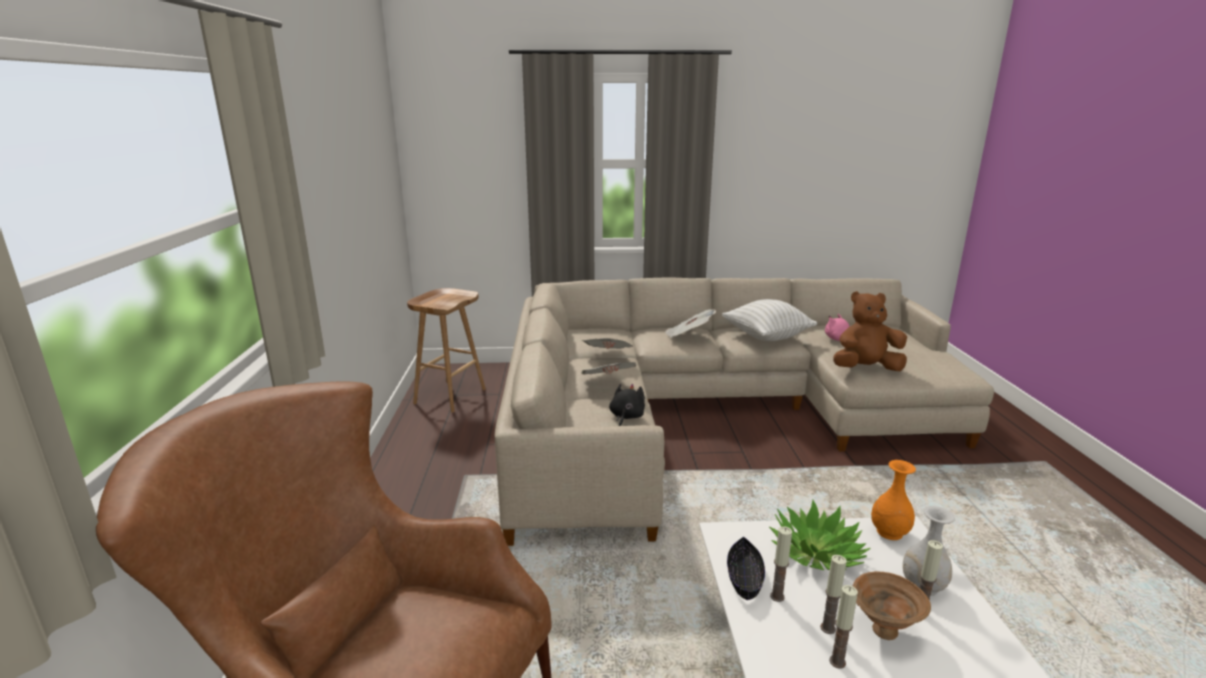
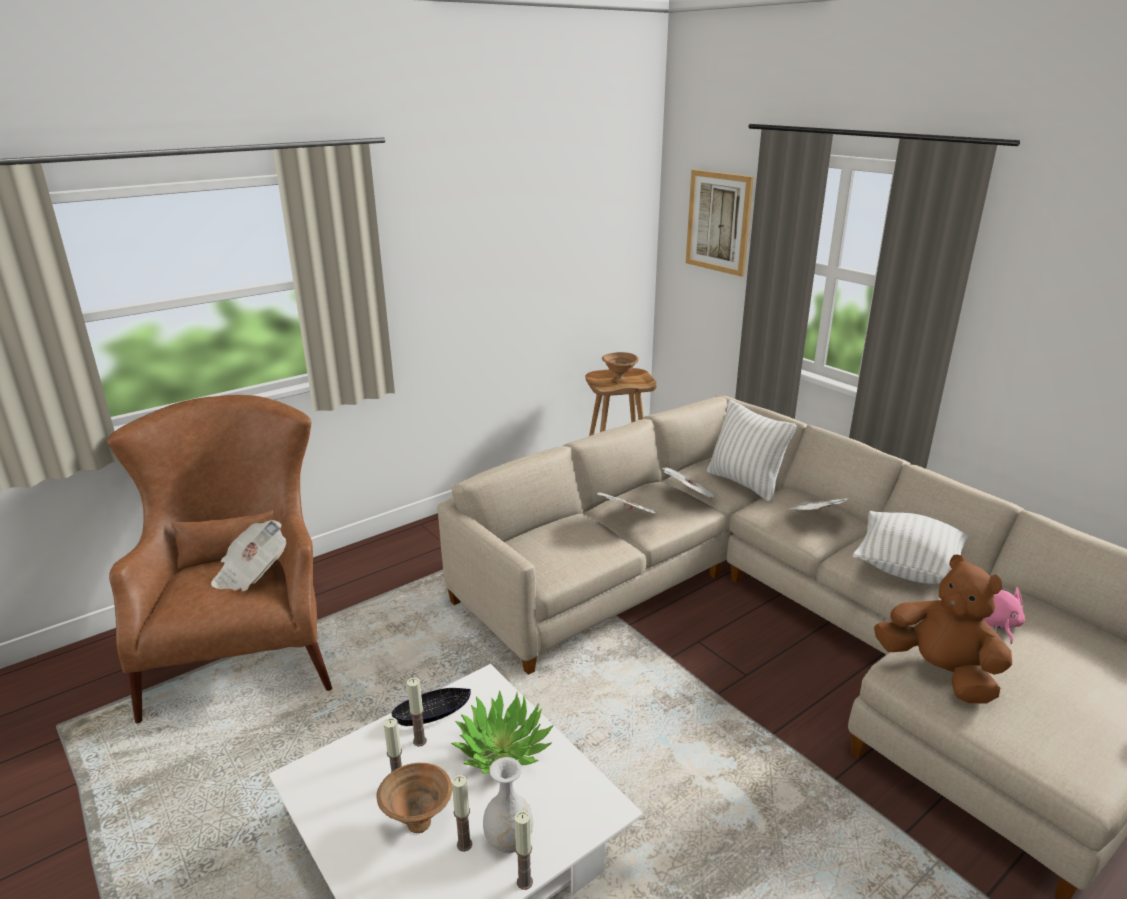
camera: 55 degrees right, 5 degrees up
black plush toy [609,384,645,426] -> none
candle [829,585,858,669] -> candle moved to [515,811,533,890]
orange vase [871,460,916,540] -> none
none -> newspaper [211,520,286,591]
none -> brown bowl [602,352,639,382]
none -> picture [686,170,753,277]
none -> white pillow [707,400,797,502]

